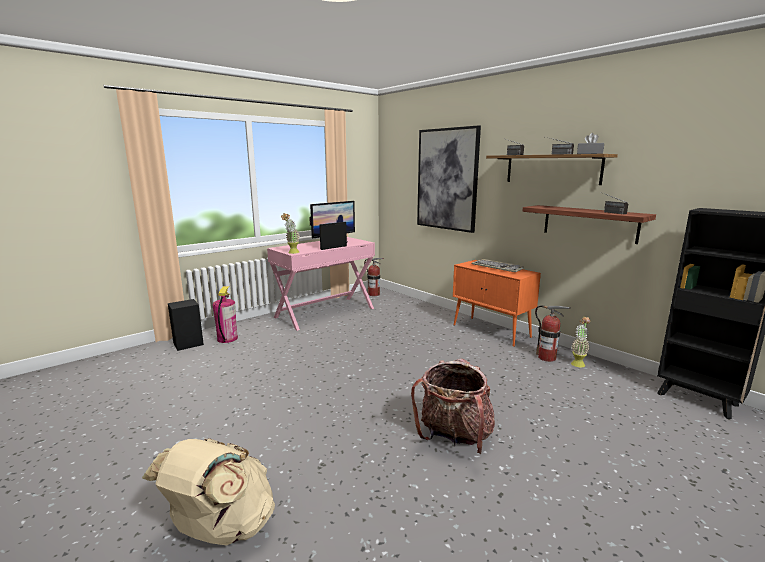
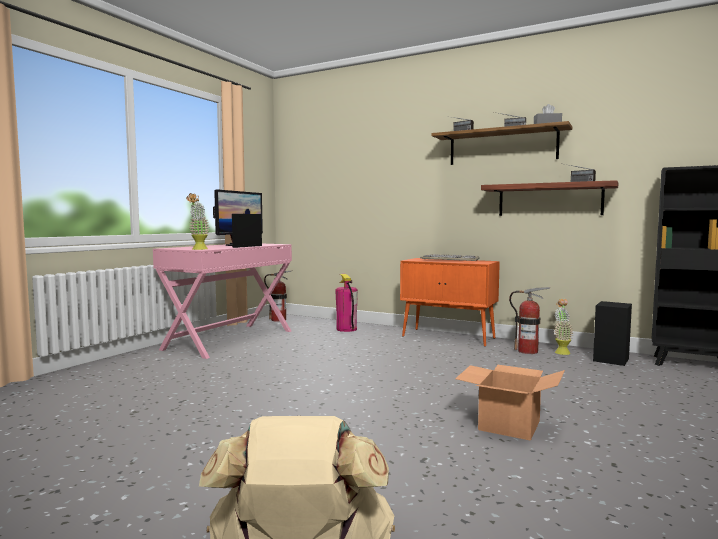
camera: 20 degrees left, 10 degrees down
black speaker [168,299,204,351] -> black speaker moved to [593,301,632,366]
fire extinguisher [213,286,238,343] -> fire extinguisher moved to [335,274,358,332]
backpack [411,359,495,454] -> cardboard box [455,365,565,441]
picture [417,125,481,233] -> none

